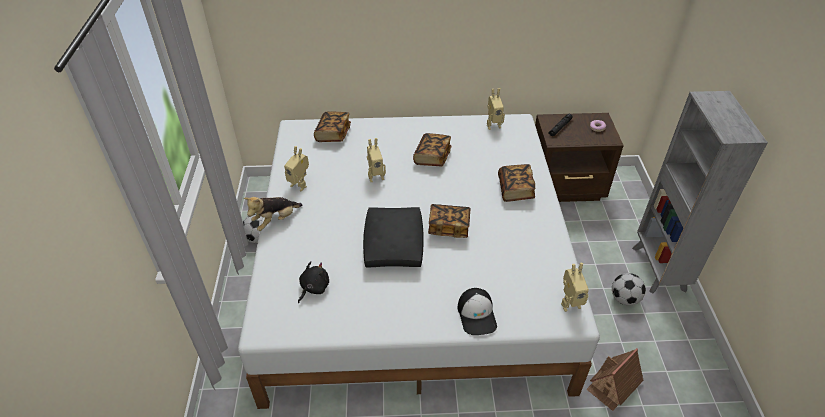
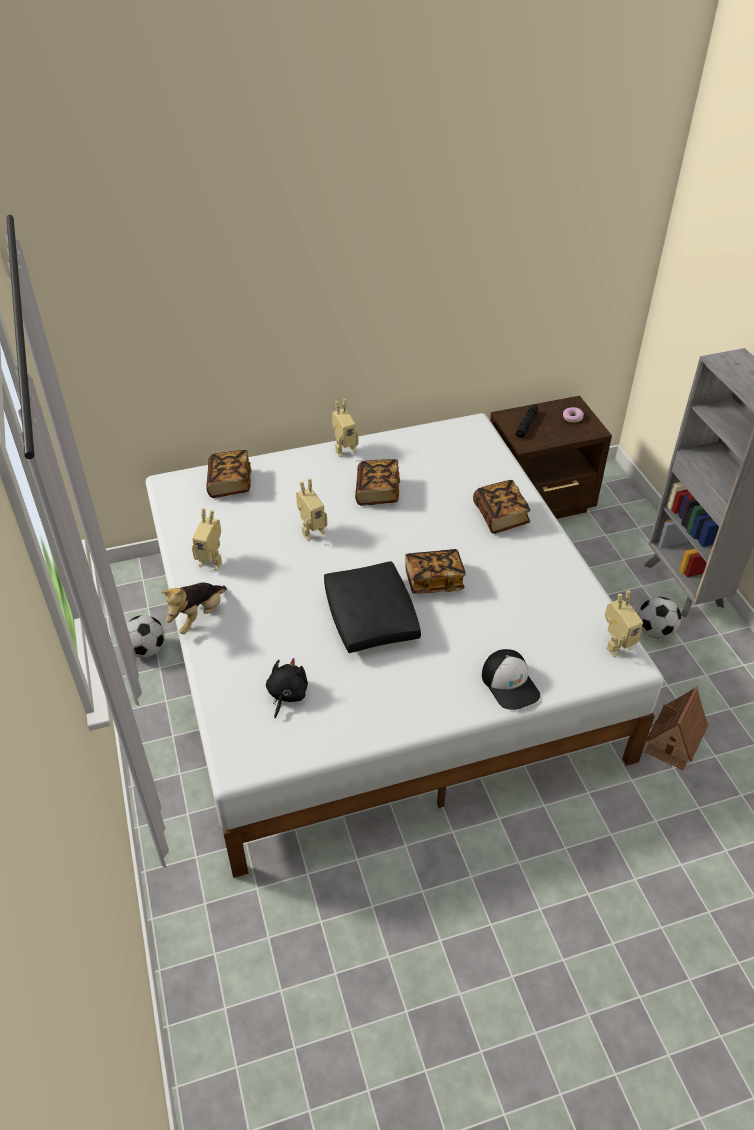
camera: 15 degrees left, 0 degrees up
toy robot [487,88,505,130] -> toy robot moved to [332,399,358,457]

